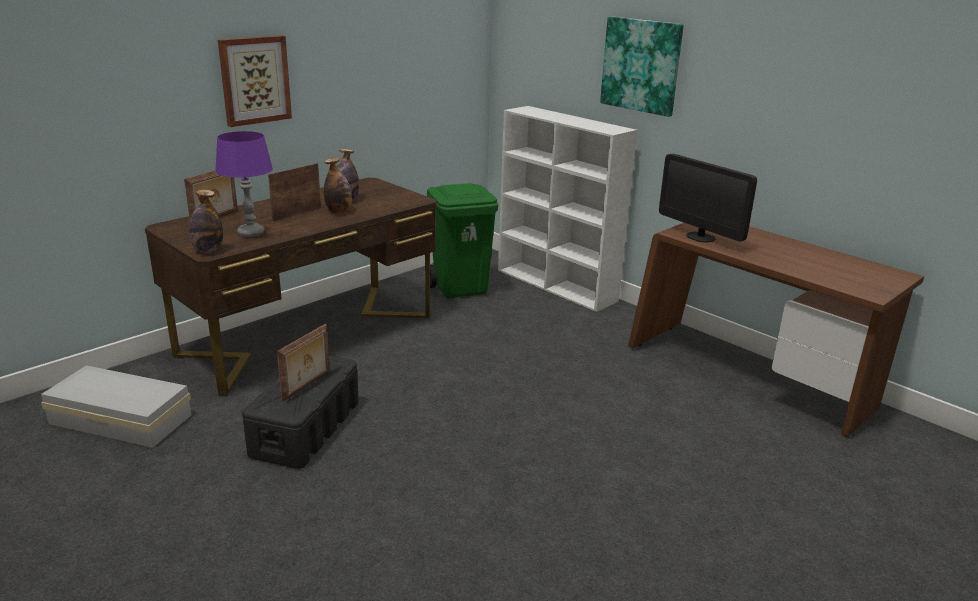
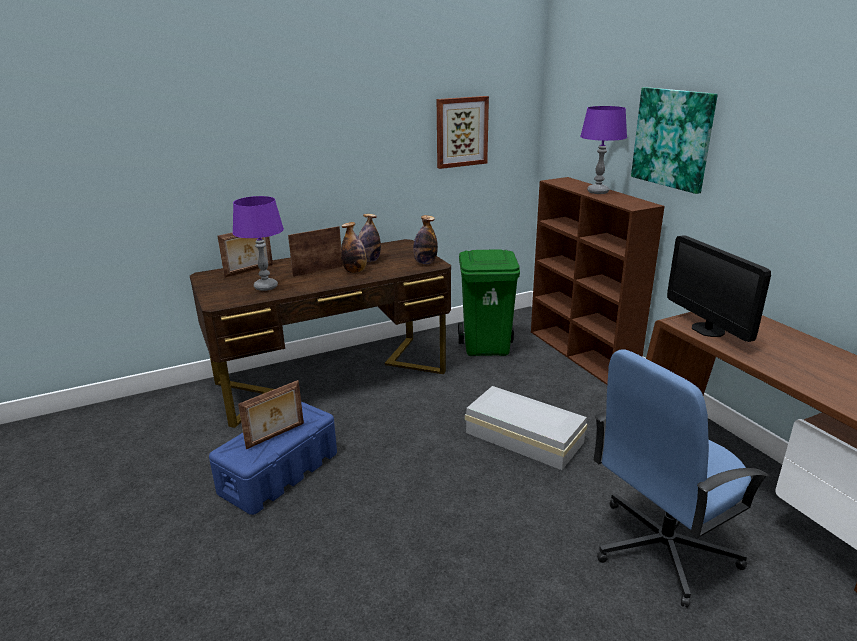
camera: 20 degrees right, 0 degrees up
white storage box [41,365,192,448] -> white storage box moved to [465,386,587,470]
bottle [189,190,223,253] -> bottle moved to [413,215,438,264]
picture [218,35,292,127] -> picture moved to [437,96,489,169]
black storage box [242,356,359,469] -> blue storage box [209,401,337,515]
white bookcase [498,106,637,312] -> brown bookcase [531,177,665,385]
none -> purple table lamp [580,106,627,194]
none -> blue office chair [593,349,770,608]

